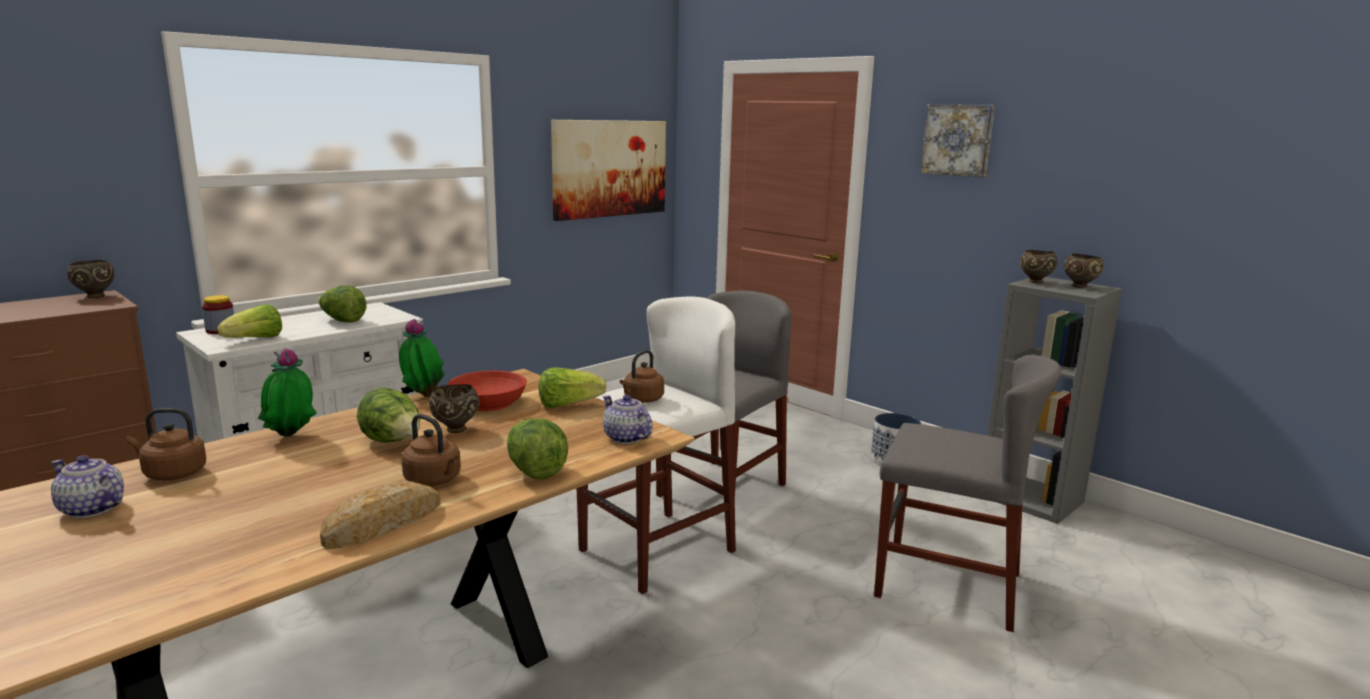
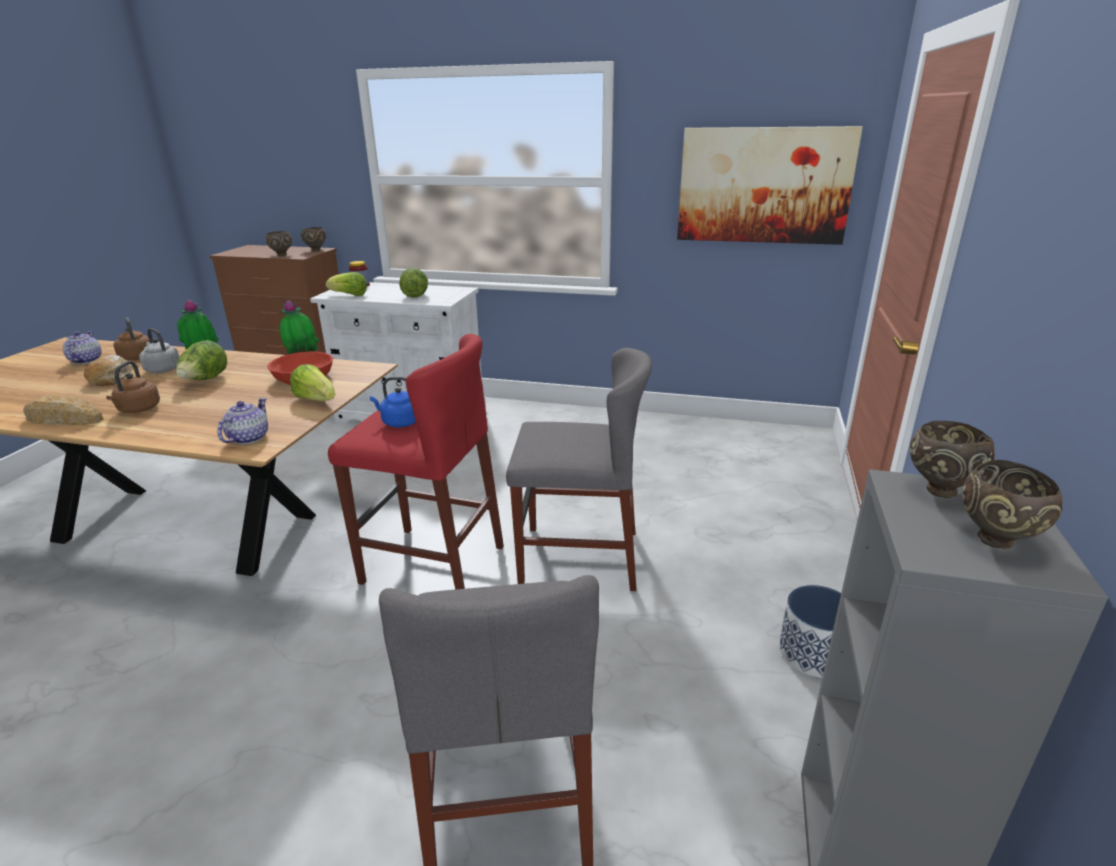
camera: 60 degrees right, 10 degrees up
brown bowl [429,384,480,433] -> brown bowl moved to [265,231,292,256]
lettuce [507,418,568,480] -> none
white stool [577,296,736,594] -> red stool [328,334,504,590]
brown kettle [620,350,664,403] -> blue kettle [370,377,416,427]
picture [920,104,995,177] -> none
none -> bread [84,355,132,386]
none -> grey kettle [139,328,180,373]

